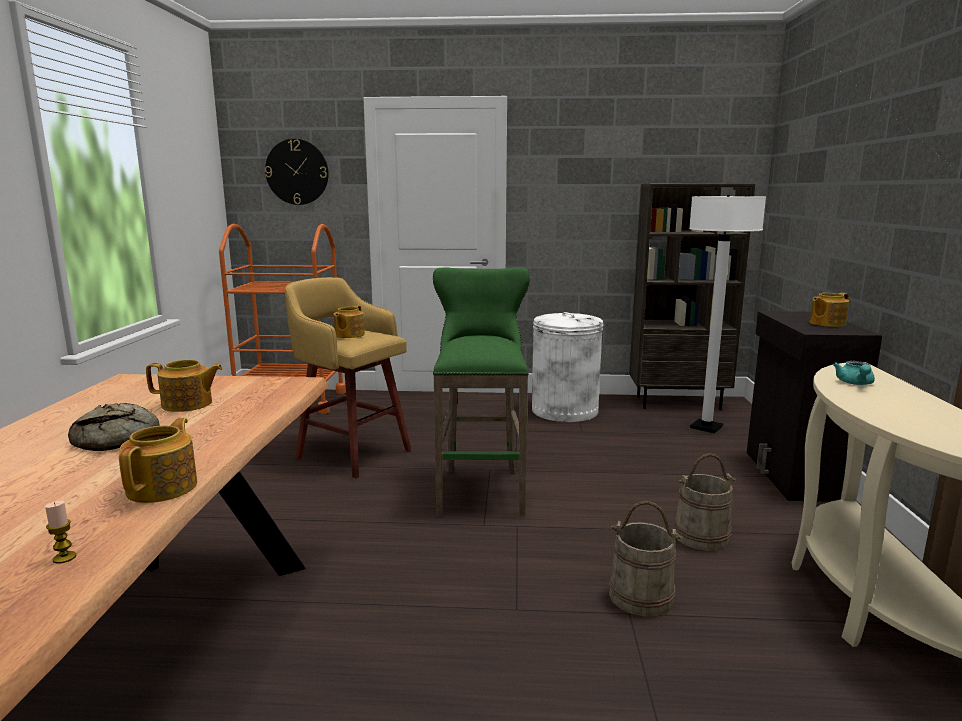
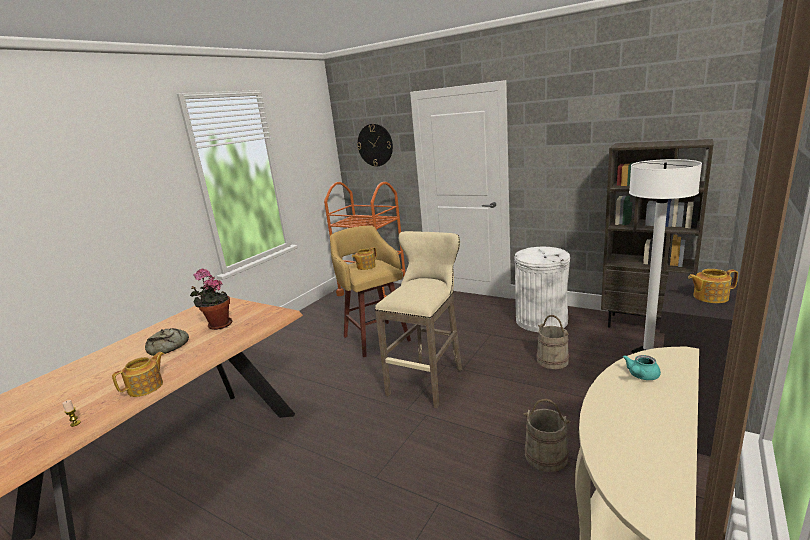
camera: 30 degrees right, 5 degrees up
teapot [146,360,223,412] -> potted plant [190,268,232,330]
green stool [433,267,530,516] -> beige stool [375,231,463,408]
beige bucket [609,501,682,617] -> beige bucket moved to [536,315,569,369]

